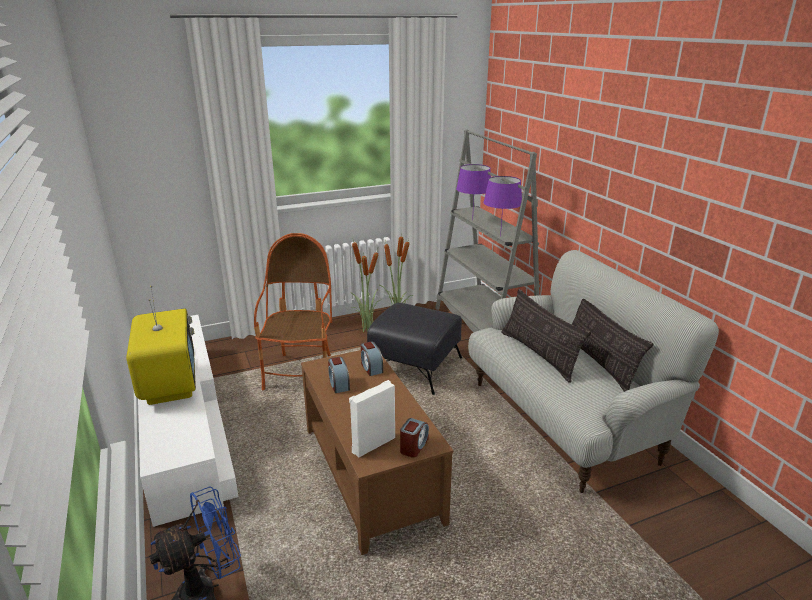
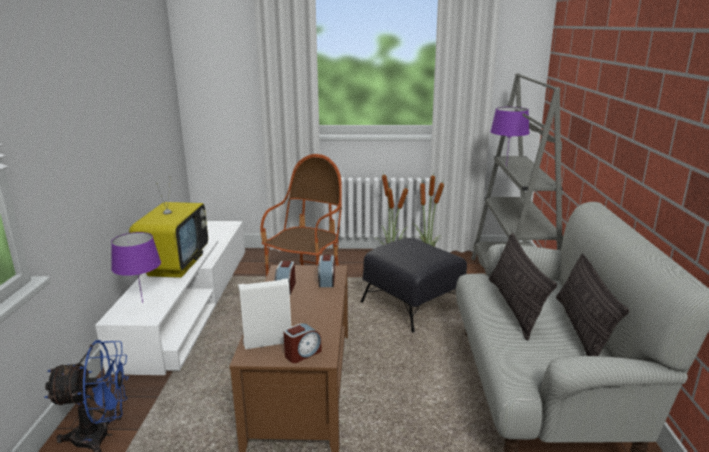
camera: 25 degrees right, 5 degrees down
purple table lamp [484,176,522,236] -> purple table lamp moved to [111,232,161,303]

